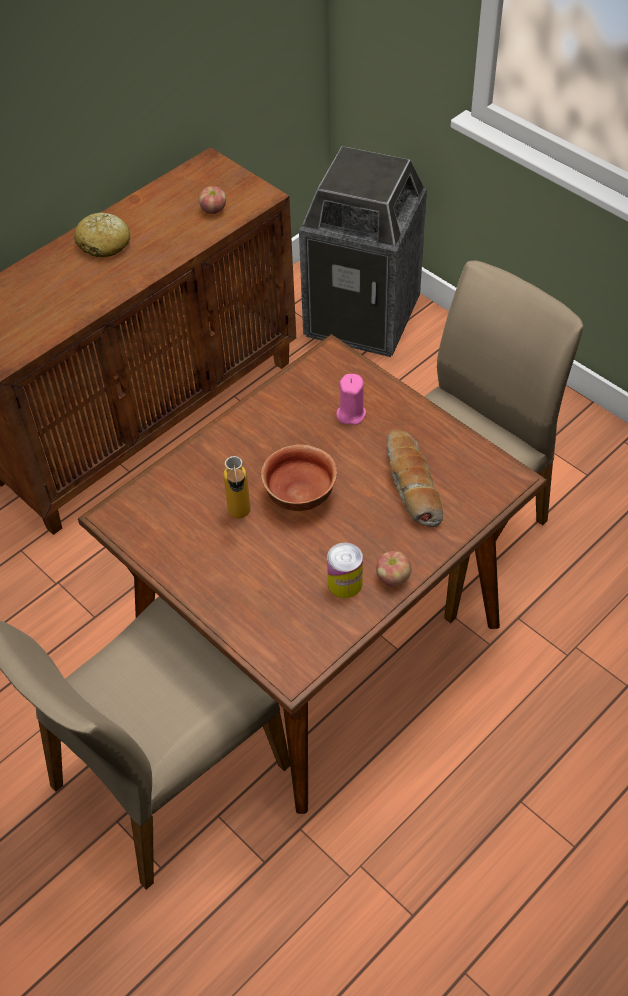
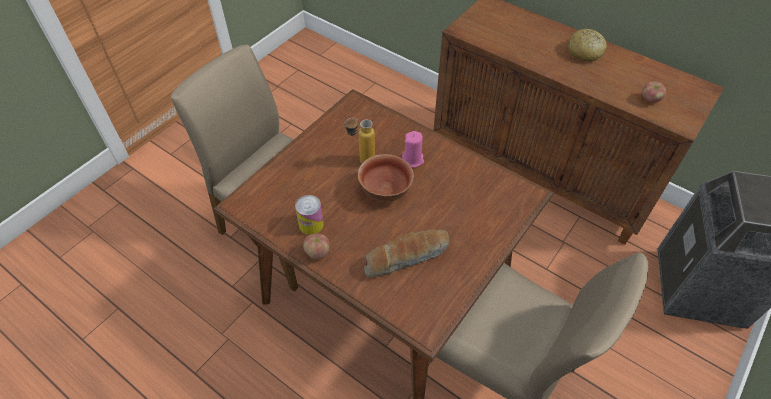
camera: 80 degrees right, 0 degrees up
pink candle [336,374,366,425] -> pink candle moved to [402,131,424,168]

